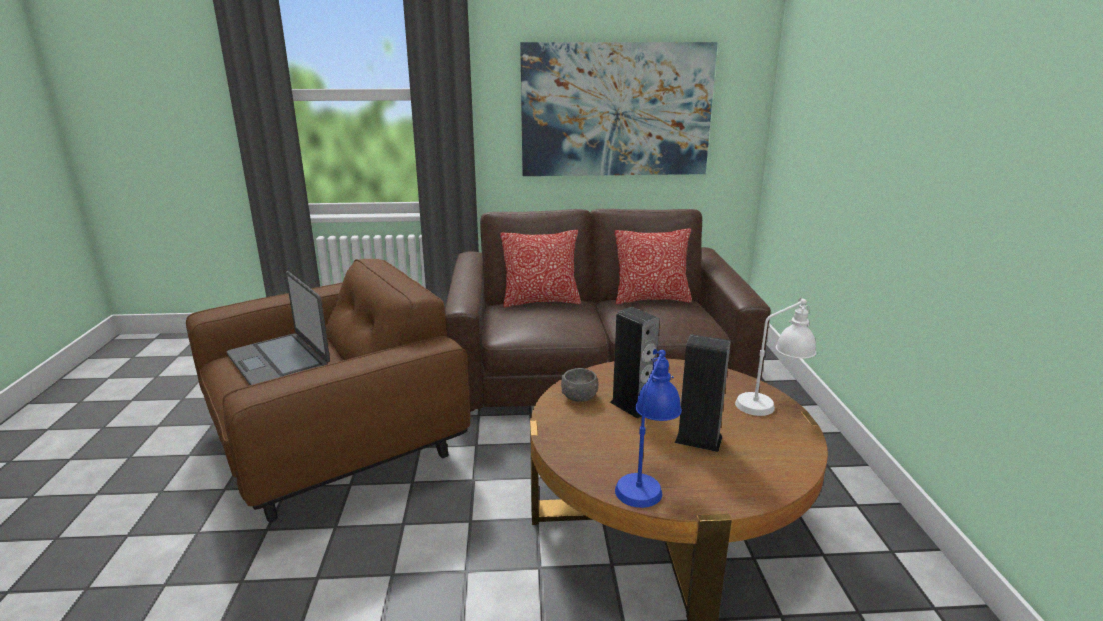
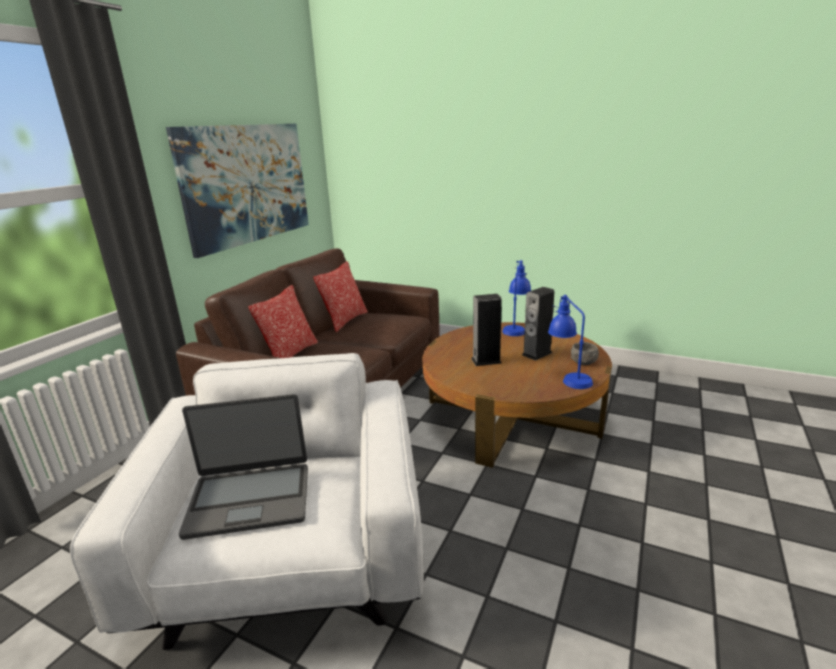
camera: 60 degrees left, 0 degrees up
brown armchair [186,259,470,522] -> white armchair [70,353,424,650]
grey bowl [561,368,598,402] -> grey bowl moved to [571,342,599,365]
white table lamp [735,298,816,416] -> blue table lamp [502,260,531,336]

